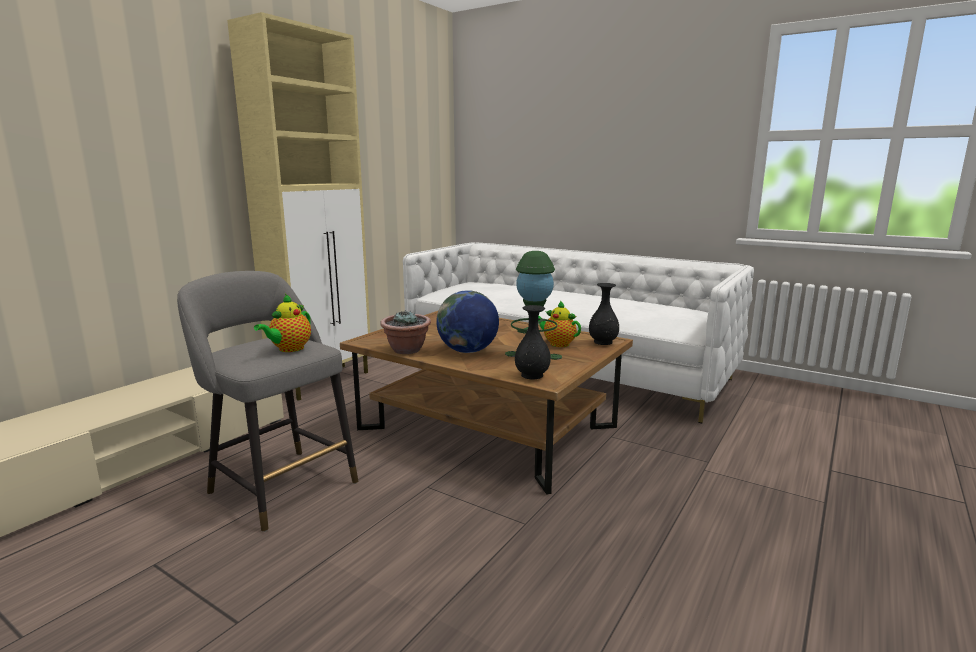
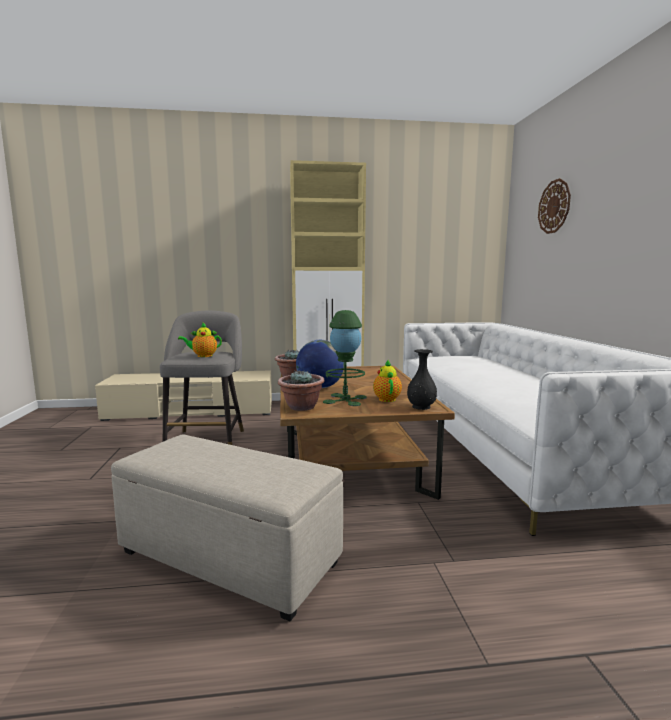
camera: 50 degrees right, 5 degrees down
black vase [515,305,551,380] -> potted plant [278,370,325,411]
none -> beige ottoman [111,434,343,621]
none -> wall clock [538,178,571,234]

